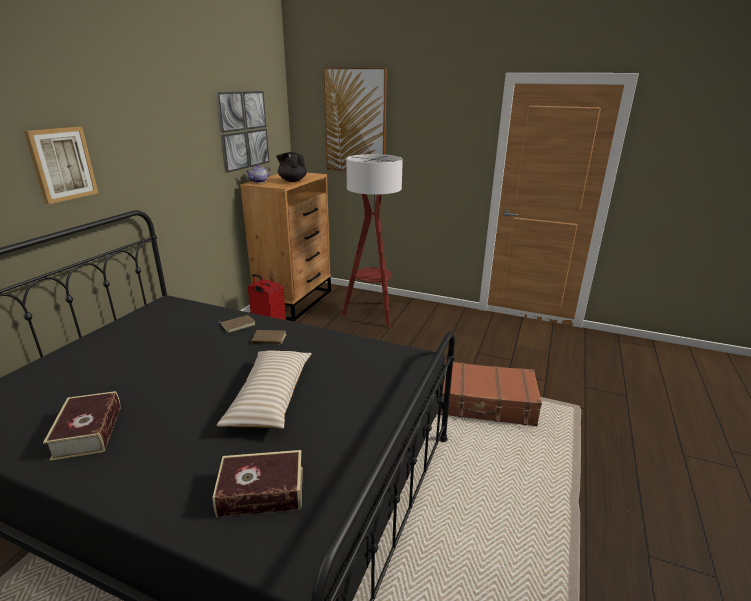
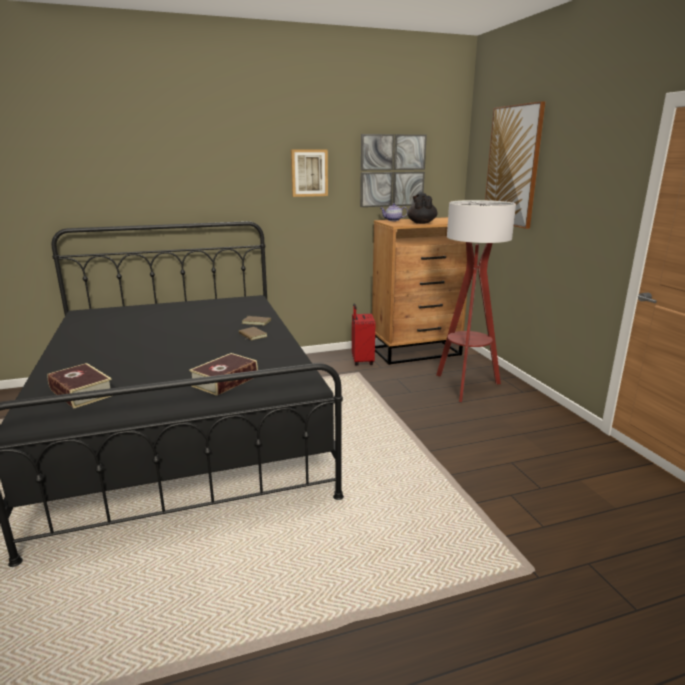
camera: 50 degrees right, 5 degrees down
picture [24,127,98,204] -> picture moved to [291,149,328,197]
book [43,391,120,461] -> book moved to [189,353,258,396]
beige pillow [216,351,312,429] -> none
brown suitcase [437,361,542,426] -> none

